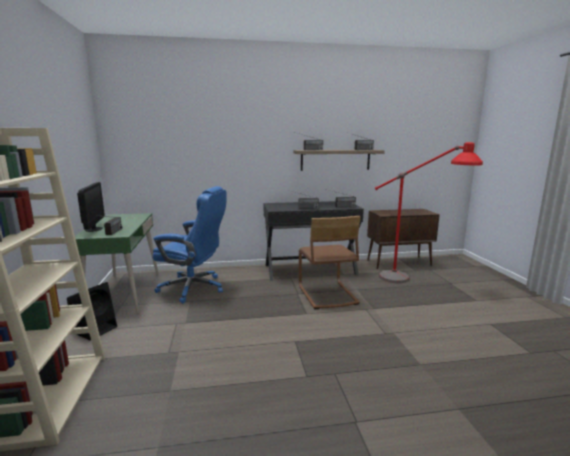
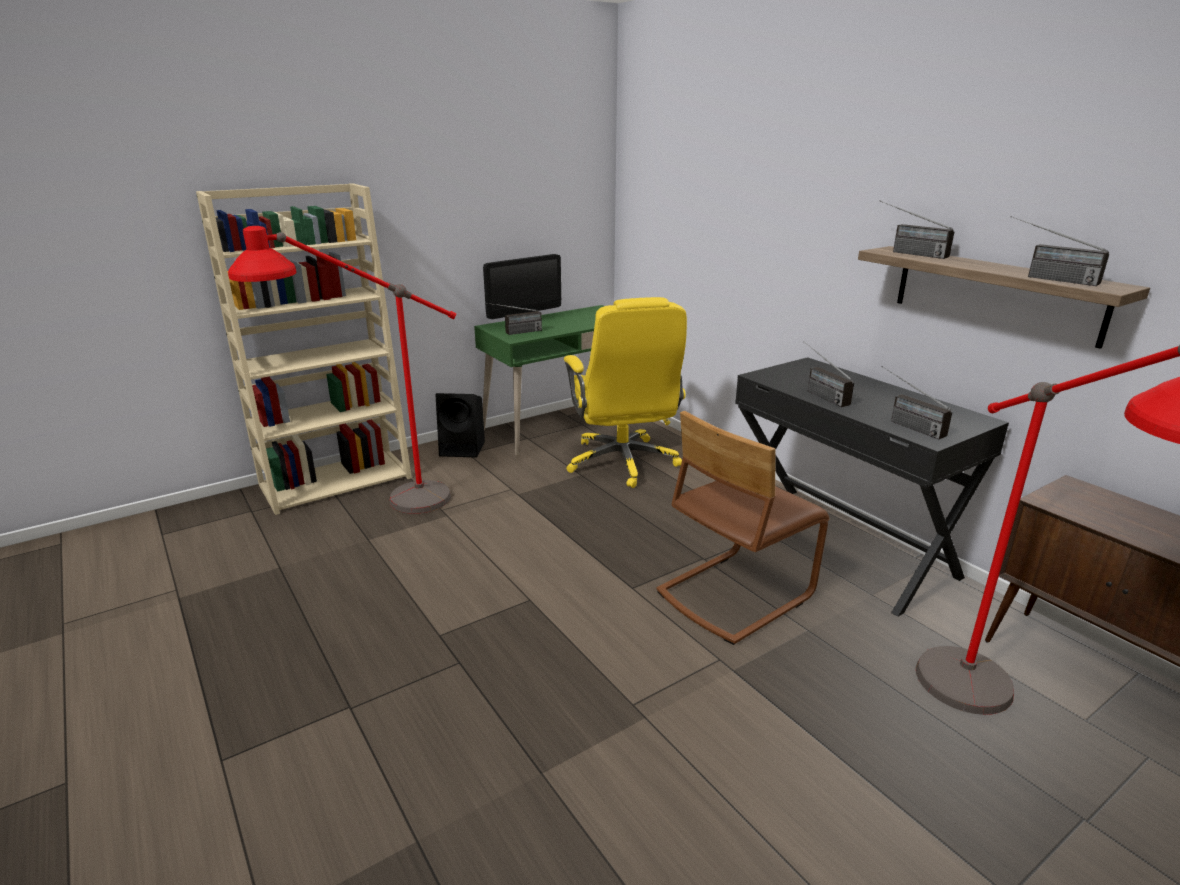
camera: 65 degrees right, 10 degrees up
blue office chair [153,186,227,303] -> yellow office chair [564,297,687,488]
none -> red floor lamp [228,226,456,514]

